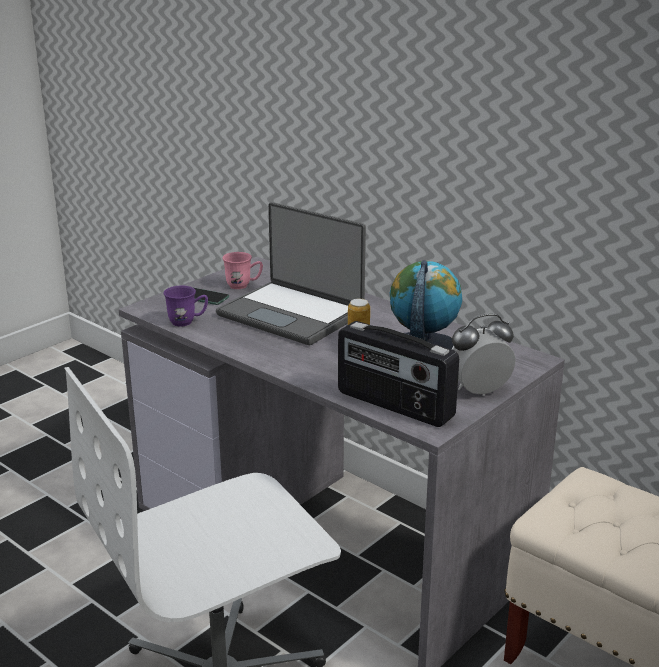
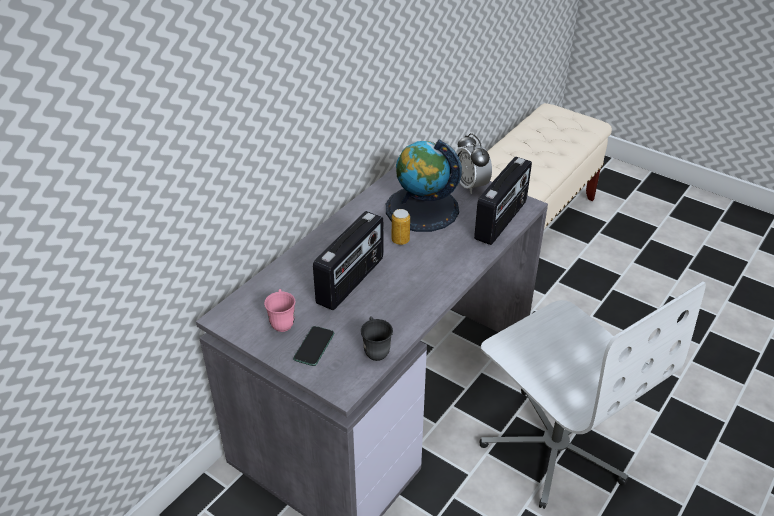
camera: 95 degrees left, 15 degrees up
purple mug [163,286,208,327] -> grey mug [361,316,393,361]
laptop [216,202,366,345] -> radio [313,211,383,310]

